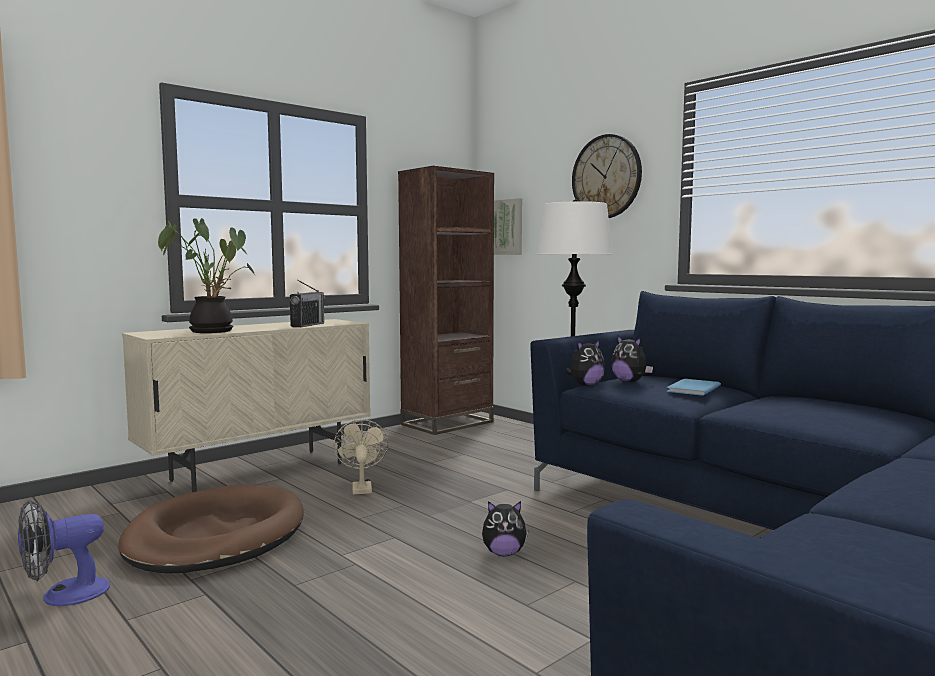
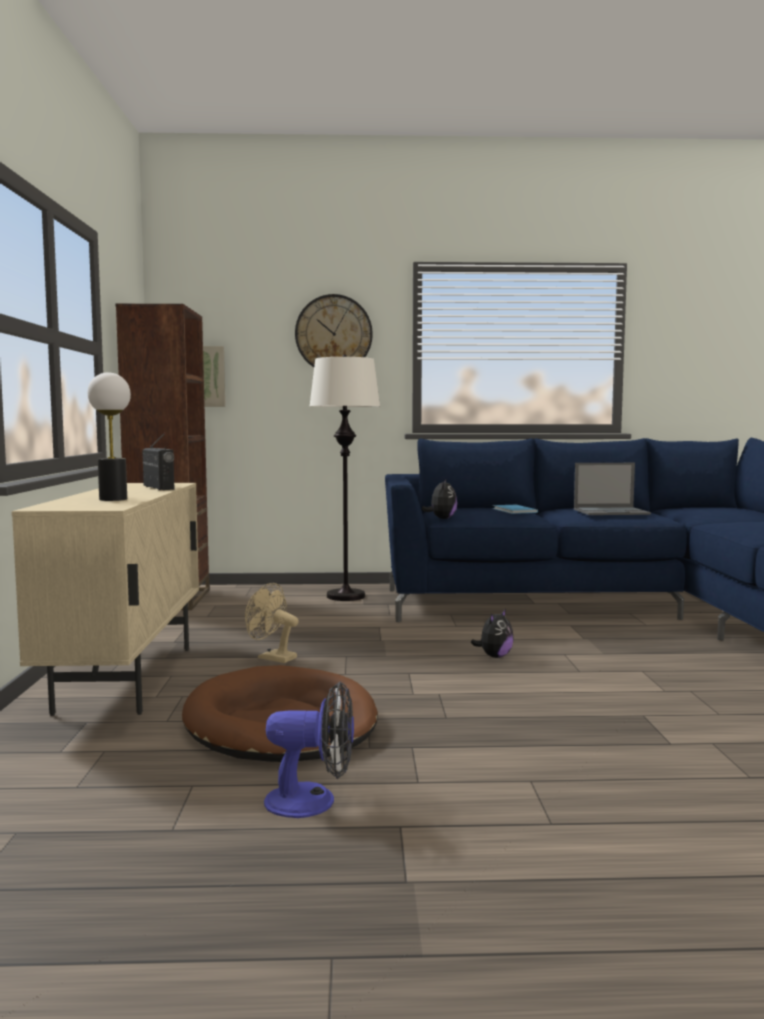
camera: 50 degrees left, 0 degrees up
fan [18,500,110,606] -> fan turned 90 degrees counterclockwise [264,682,354,818]
potted plant [158,218,255,333] -> table lamp [88,372,131,501]
plush toy [611,335,653,382] -> none
none -> laptop [574,463,651,515]

